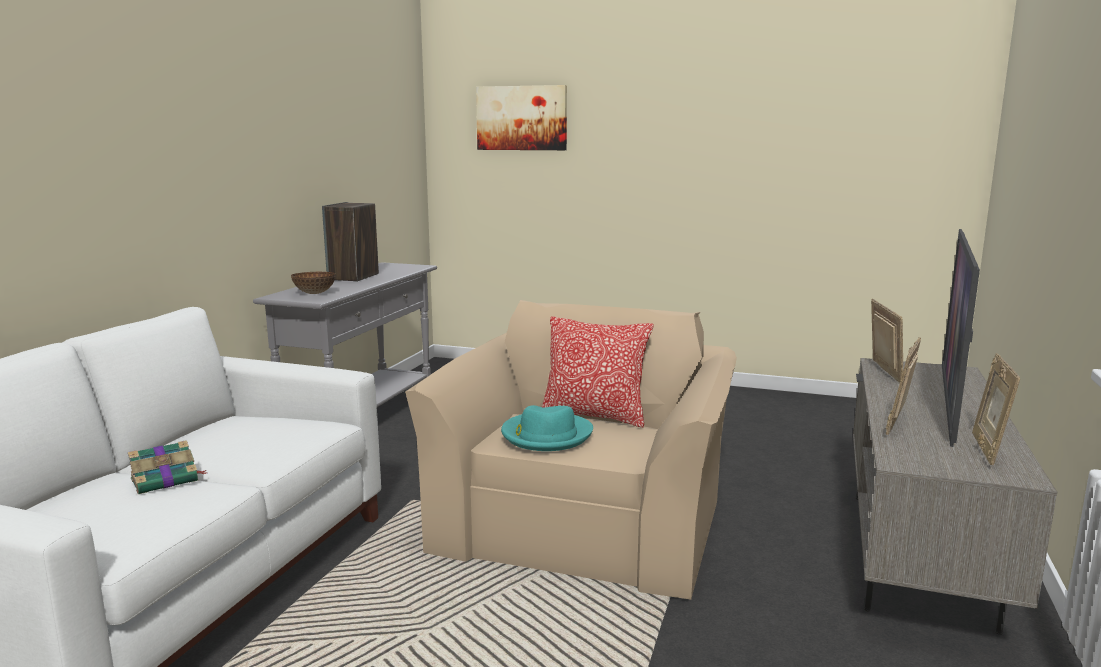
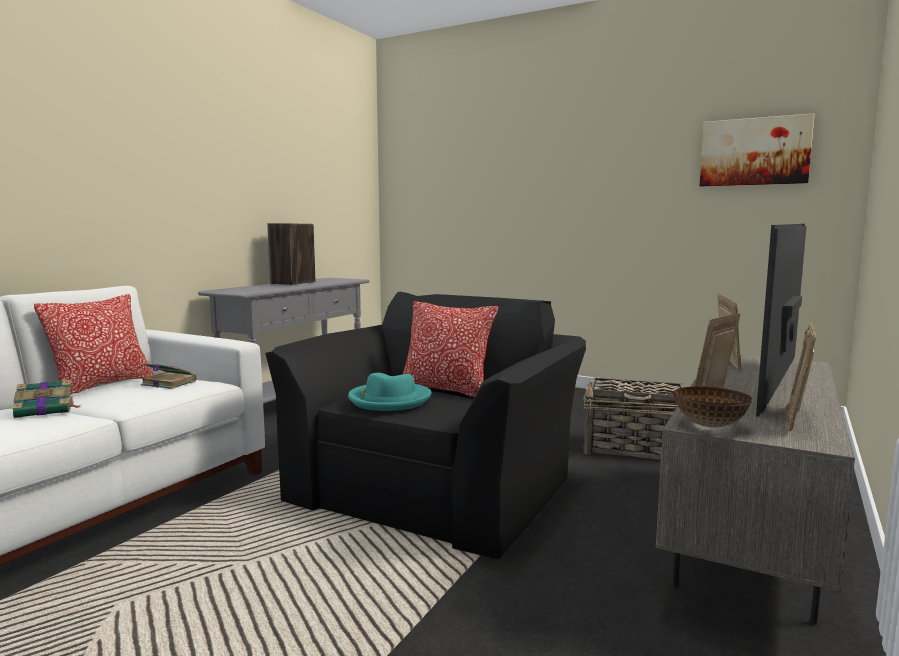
camera: 10 degrees right, 5 degrees down
bowl [291,272,336,294] -> bowl moved to [673,386,752,428]
beige armchair [405,300,737,600] -> black armchair [265,292,586,559]
picture [476,85,567,150] -> picture moved to [700,113,815,187]
none -> pillow [34,294,154,395]
none -> book [141,363,197,389]
none -> basket [583,378,683,460]

